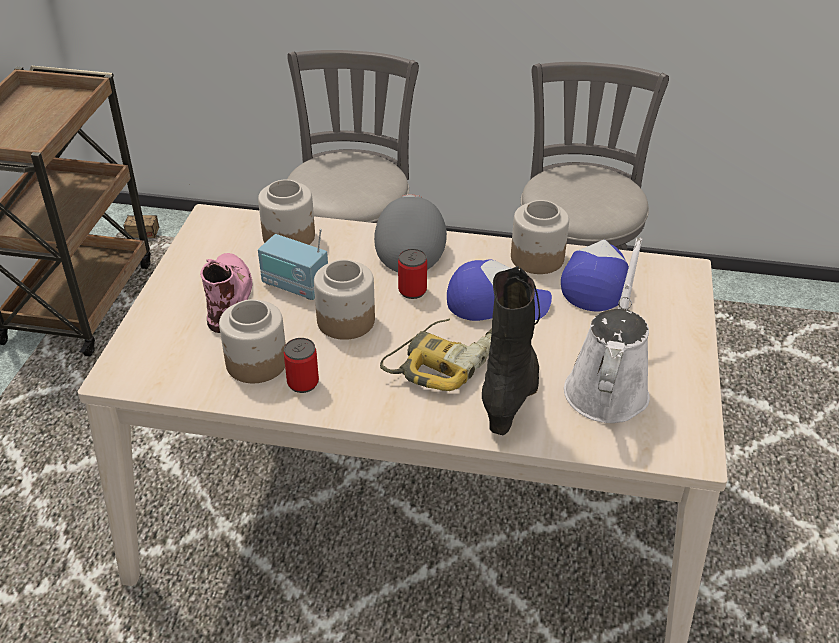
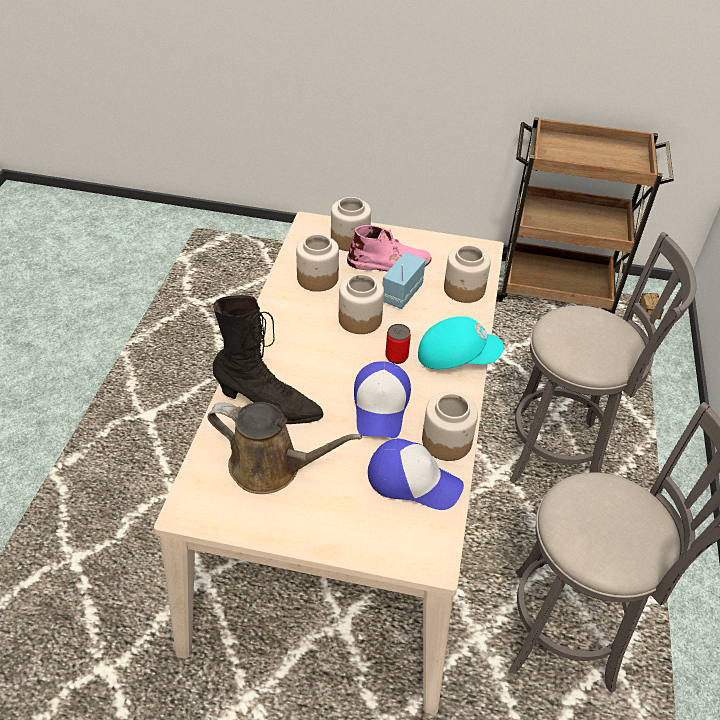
camera: 90 degrees right, 5 degrees up
can [284,338,319,393] -> none
grey cap [374,195,447,272] -> turquoise cap [418,316,504,369]
power drill [380,319,492,391] -> none
white watering can [564,237,650,423] -> brown watering can [208,402,362,494]
none -> jar [331,197,371,251]

